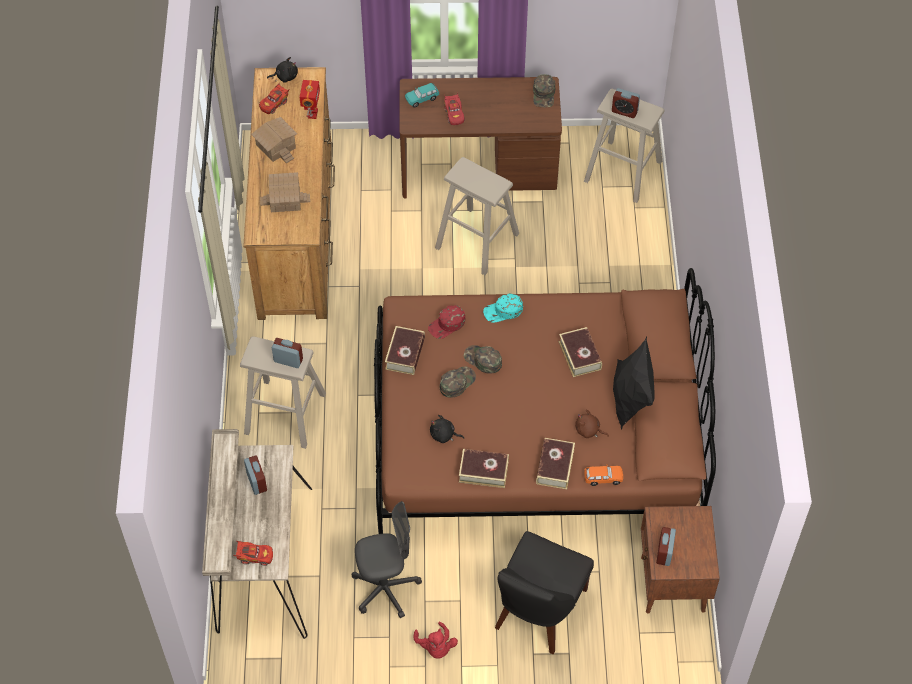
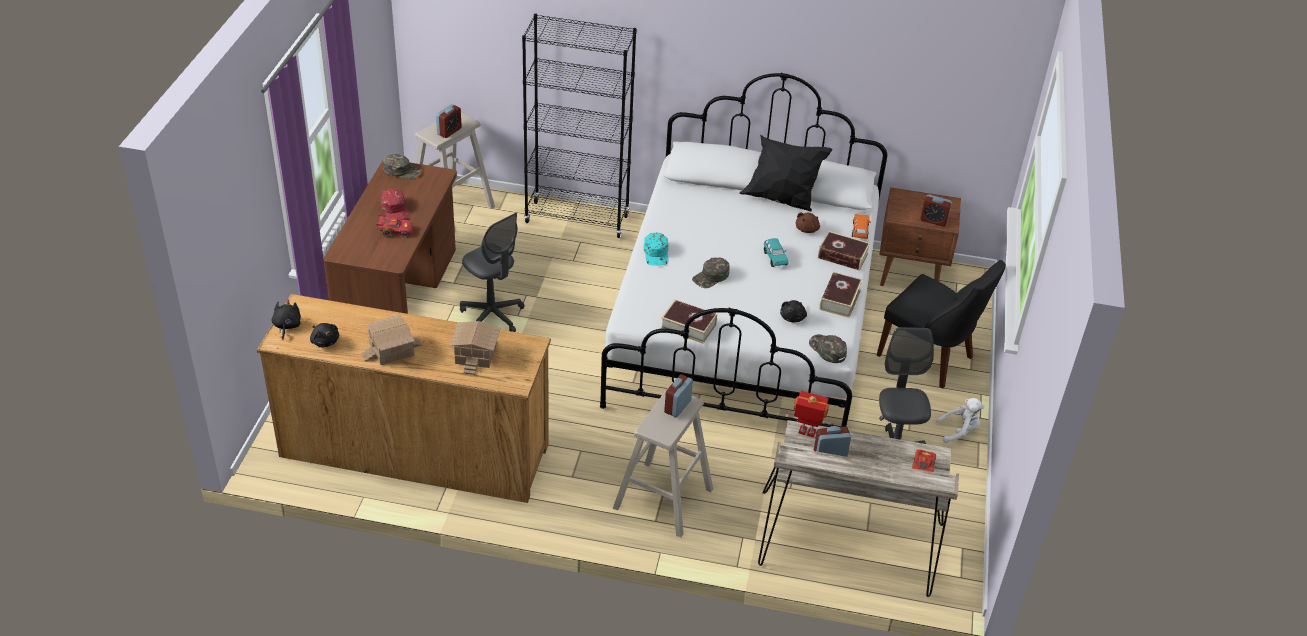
camera: 80 degrees left, 15 degrees down
red toy car [259,83,289,114] -> black plush toy [310,323,339,347]
toy robot [300,80,320,119] -> toy robot moved to [786,391,833,438]
brown bed [374,268,716,534] -> white bed [600,73,887,427]
turquoise toy car [405,83,439,107] -> turquoise toy car moved to [764,238,789,267]
red plush toy [413,622,458,659] -> white plush toy [936,398,984,443]
red cap [428,305,465,339] -> red cap moved to [380,189,410,220]
beige stool [435,157,519,275] -> grey office chair [460,213,525,332]
green cap [440,366,476,398] -> green cap moved to [809,334,847,363]
book [559,327,602,377] -> none
none -> black bookcase [522,14,637,238]

